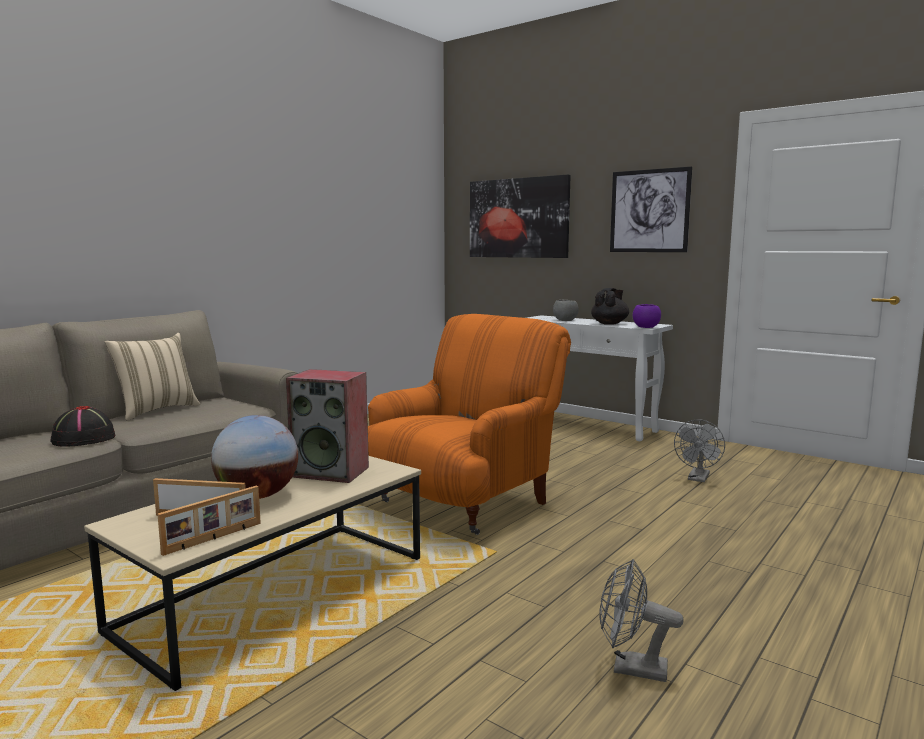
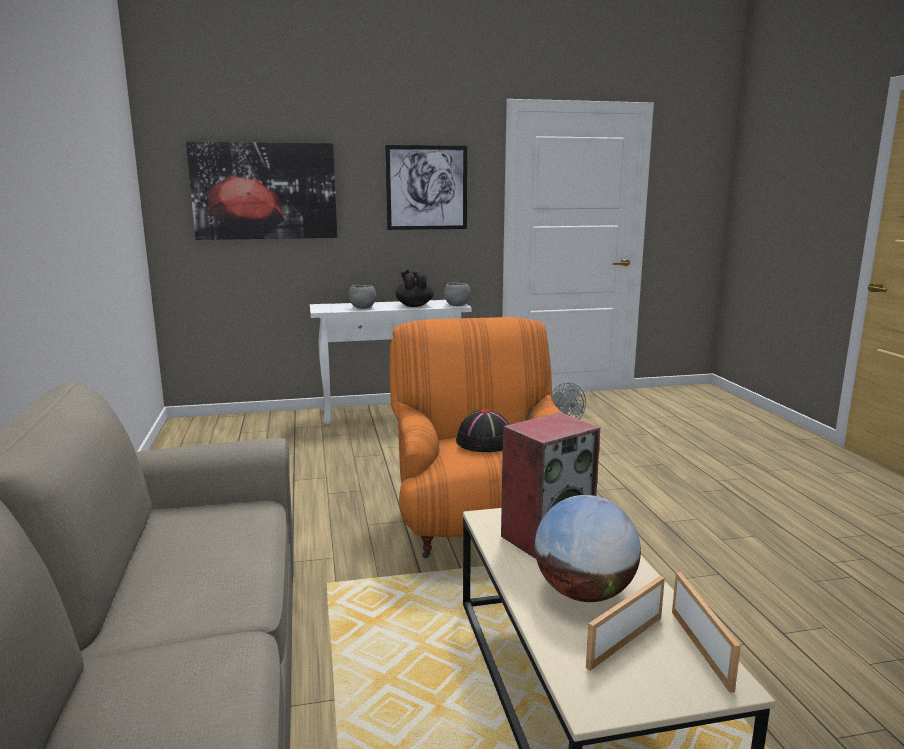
camera: 50 degrees left, 5 degrees up
black hat [50,406,116,447] -> black hat moved to [456,409,509,452]
beige pillow [105,333,200,421] -> none
grey fan [599,559,684,682] -> none
purple bowl [633,304,661,328] -> grey bowl [444,282,471,306]

